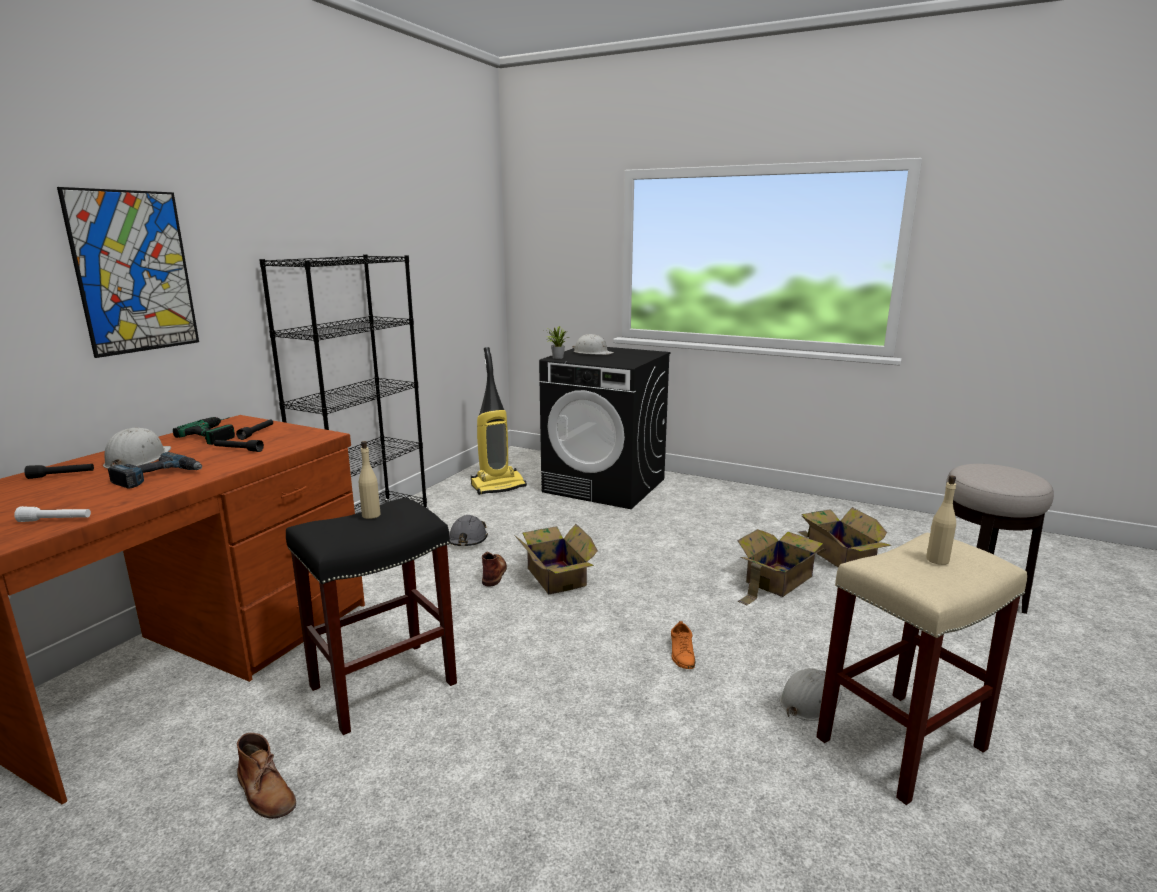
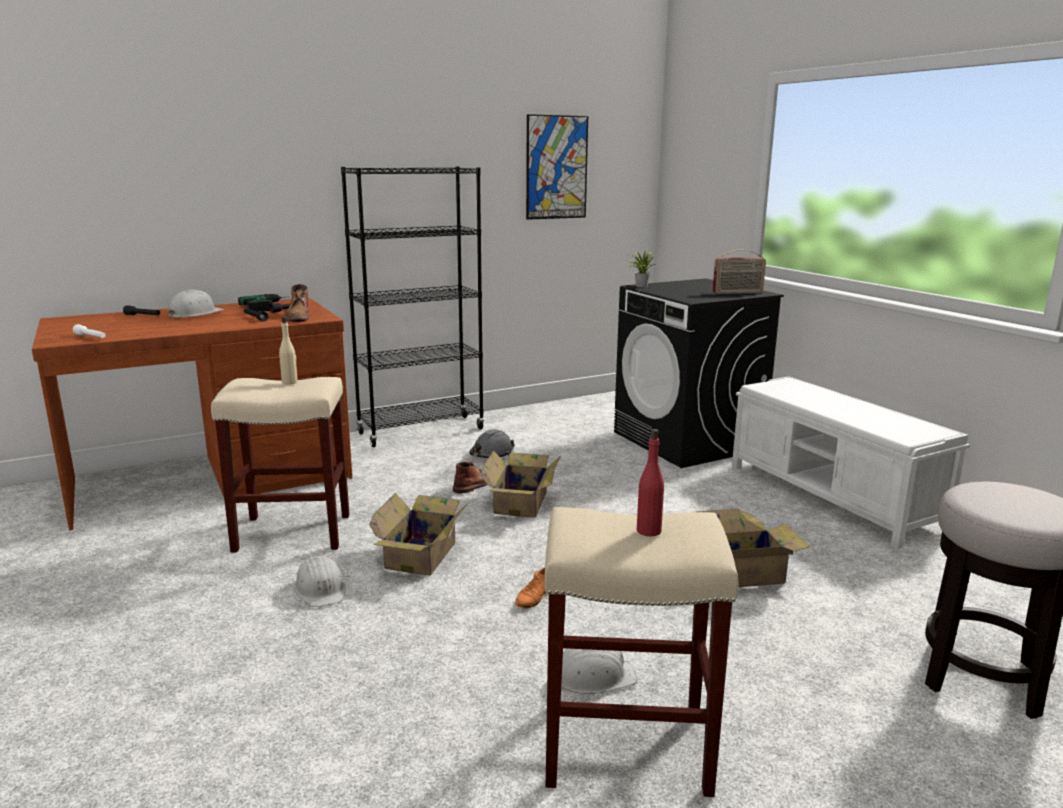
camera: 35 degrees right, 0 degrees up
picture [57,187,199,358] -> picture moved to [526,114,588,220]
power drill [108,452,202,489] -> none
brown boot [237,733,296,819] -> brown boot moved to [286,284,309,322]
black stool [286,497,457,735] -> beige stool [211,377,349,553]
vacuum cleaner [471,347,527,495] -> none
white hard hat [572,334,614,355] -> white hard hat moved to [294,556,346,607]
cardboard box [798,507,892,568] -> cardboard box moved to [369,493,470,575]
beige bottle [926,475,956,565] -> red bottle [637,429,664,537]
none -> radio [713,250,766,294]
none -> white bench [732,376,970,549]

